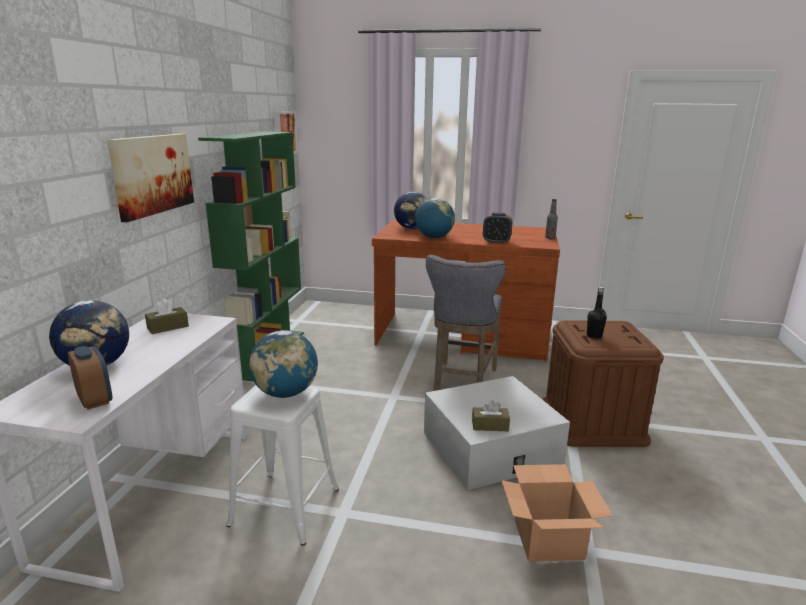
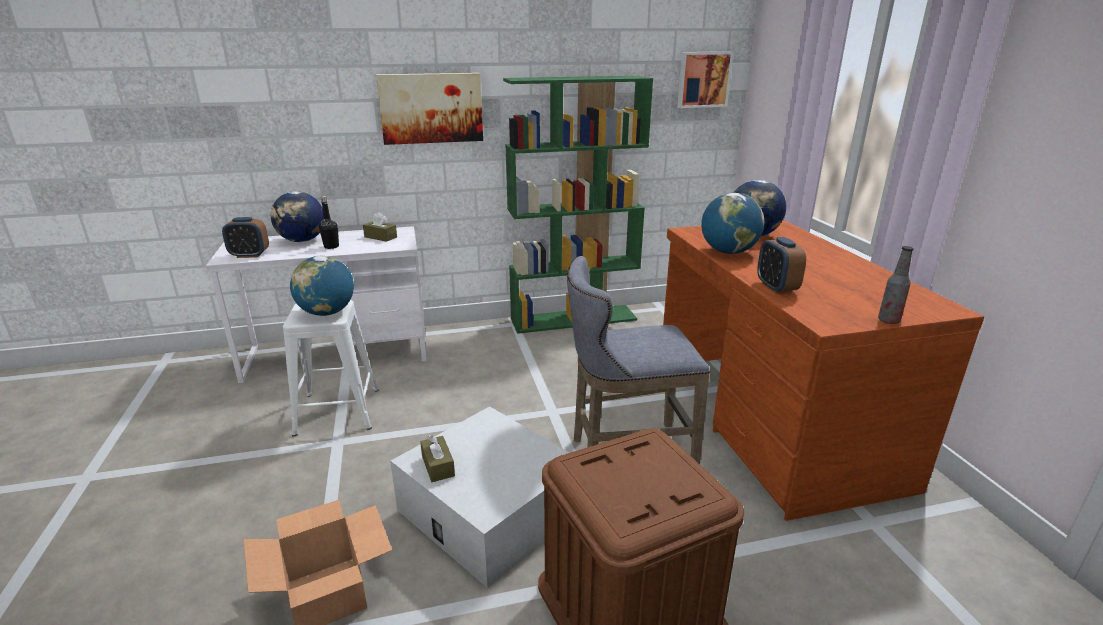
camera: 65 degrees right, 5 degrees up
alarm clock [68,346,112,410] -> alarm clock turned 60 degrees clockwise [222,217,269,258]
black bottle [587,286,607,339] -> black bottle moved to [319,196,339,249]

